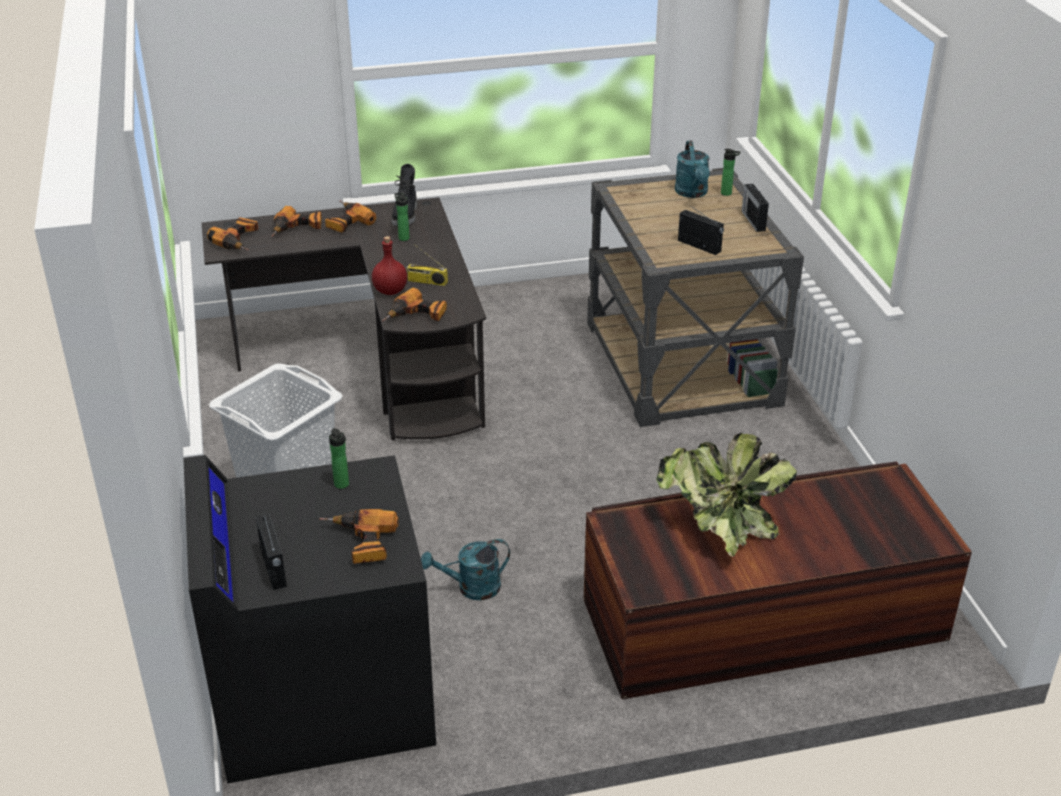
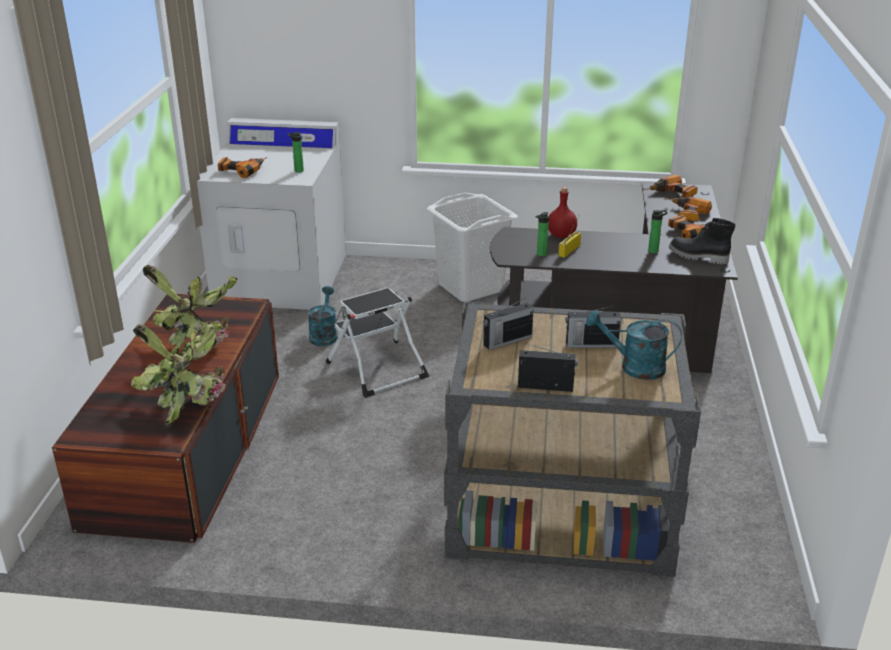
camera: 110 degrees right, 5 degrees down
black washing machine [183,455,436,784] -> white washing machine [197,118,346,310]
radio [256,511,287,590] -> radio moved to [566,306,621,348]
power drill [382,287,447,321] -> none
bottle [721,149,740,196] -> bottle moved to [536,212,549,256]
none -> potted plant [131,322,226,424]
none -> step ladder [325,288,429,398]

